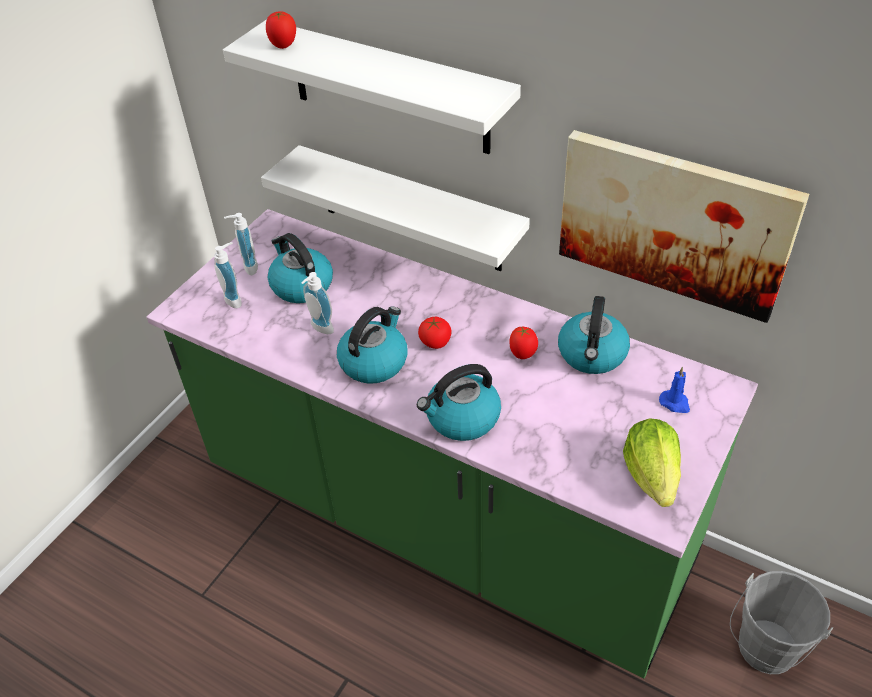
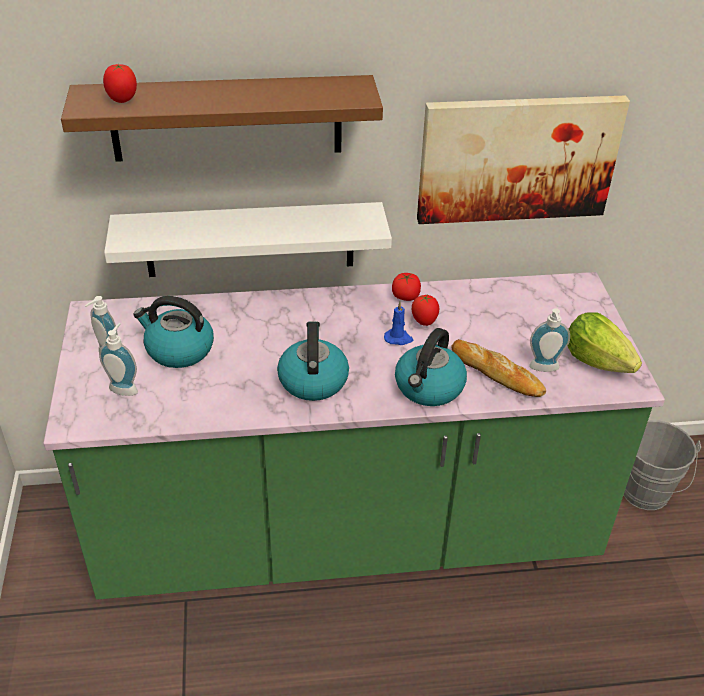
camera: 40 degrees left, 5 degrees down
white shelf [223,20,521,154] -> brown shelf [61,75,383,162]
soap dispenser [302,272,334,334] -> soap dispenser moved to [529,308,570,372]
tomato [418,317,452,349] -> tomato moved to [392,273,421,301]
kettle [558,296,630,374] -> none
blue candle [659,367,690,413] -> blue candle moved to [384,302,413,345]
none -> bread [451,339,546,397]

